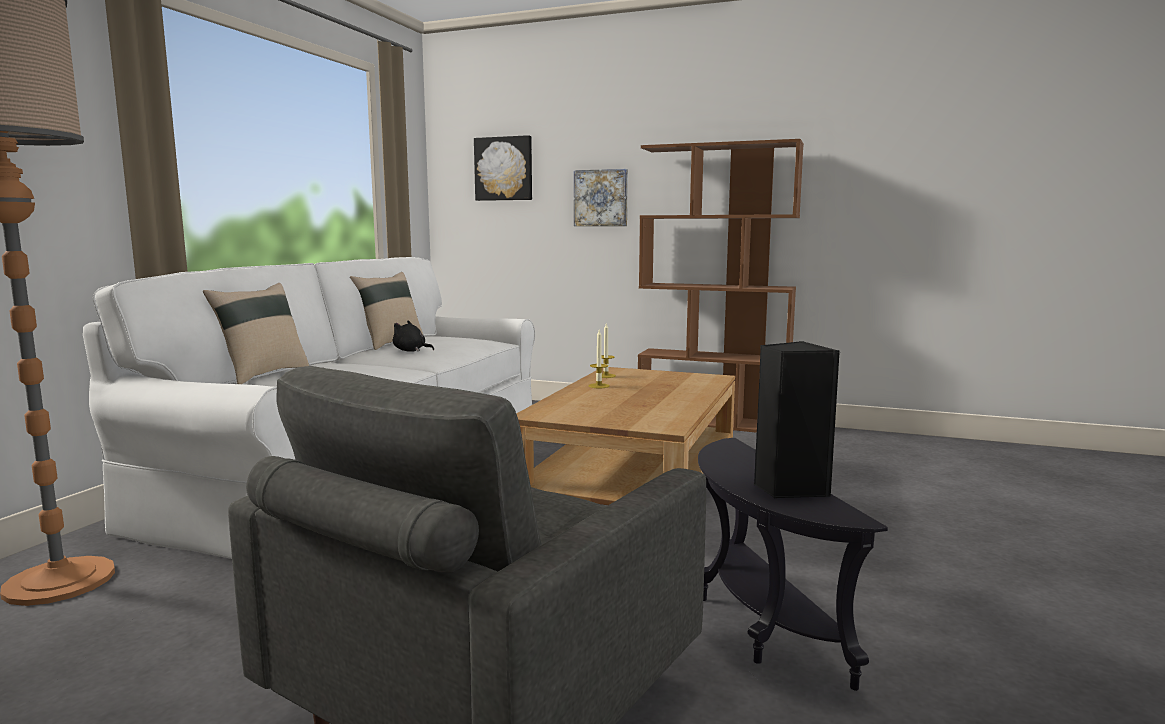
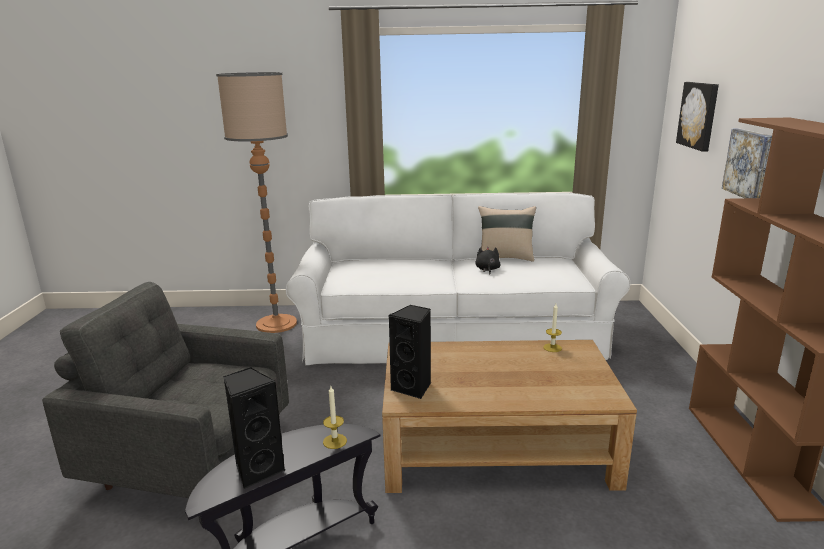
camera: 70 degrees right, 10 degrees up
beige pillow [203,283,309,384] -> none
candle [588,330,610,388] -> candle moved to [323,386,347,449]
none -> black speaker [389,305,431,399]

